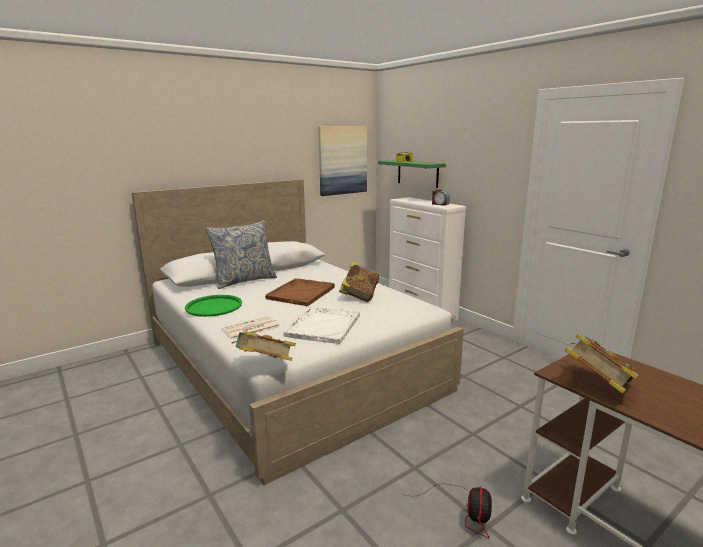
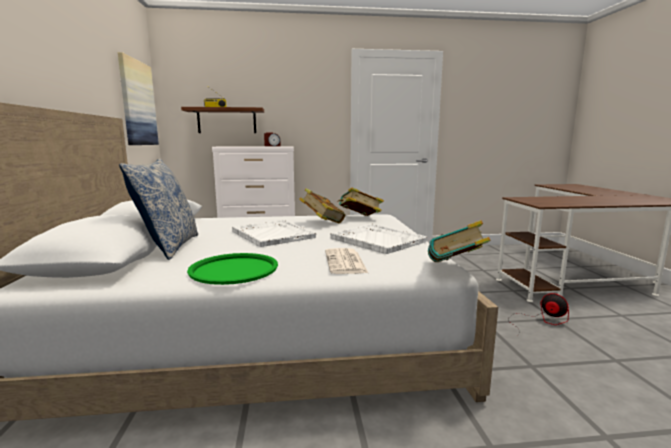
camera: 60 degrees left, 5 degrees down
brown tray [265,278,335,306] -> white tray [232,220,316,247]
green shelf [378,160,446,188] -> brown shelf [181,107,264,133]
book [565,334,639,394] -> book moved to [337,187,384,216]

